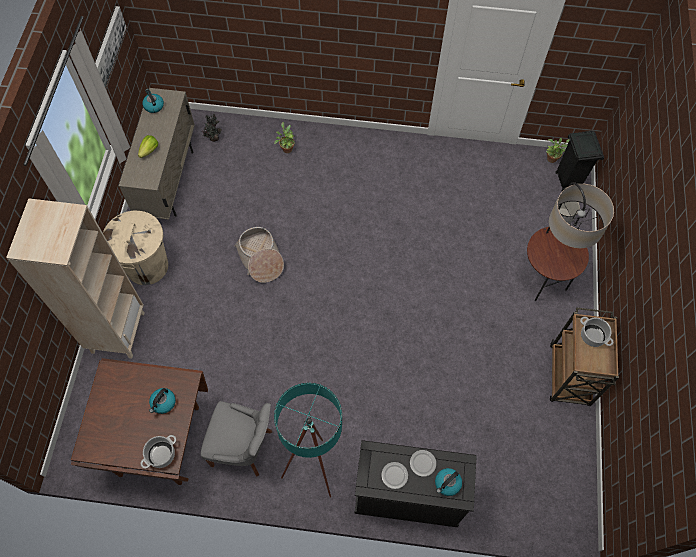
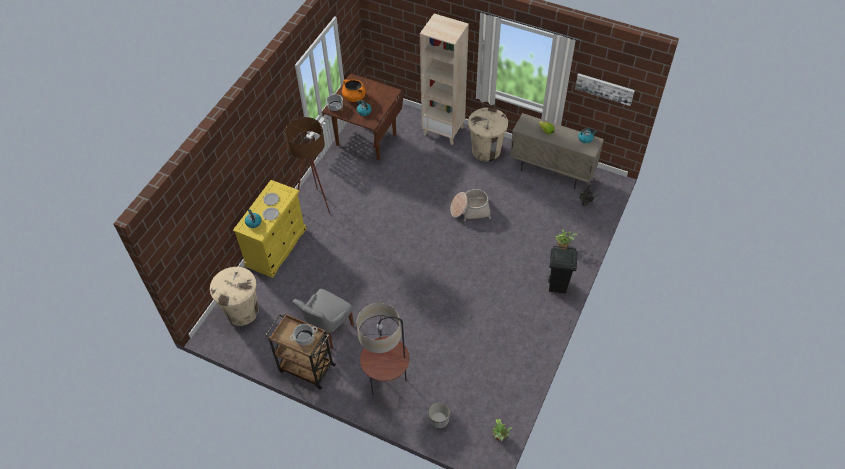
camera: 110 degrees right, 10 degrees down
grey chair [200,401,272,477] -> grey chair moved to [293,289,354,349]
turquoise floor lamp [274,383,342,498] -> brown floor lamp [284,117,330,214]
black dresser [354,440,477,527] -> yellow dresser [233,180,306,278]
black trash can [555,131,604,191] -> black trash can moved to [548,246,578,294]
none -> beige trash can [210,267,259,326]
none -> orange cooking pot [342,79,366,102]

